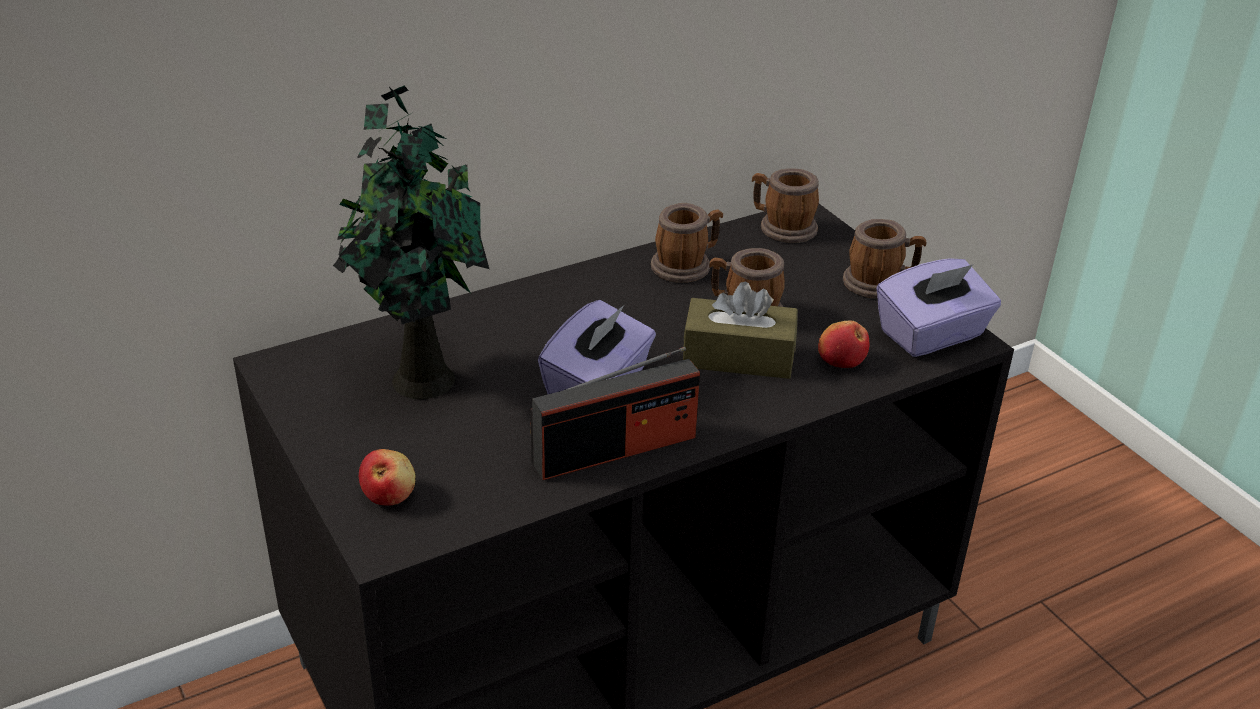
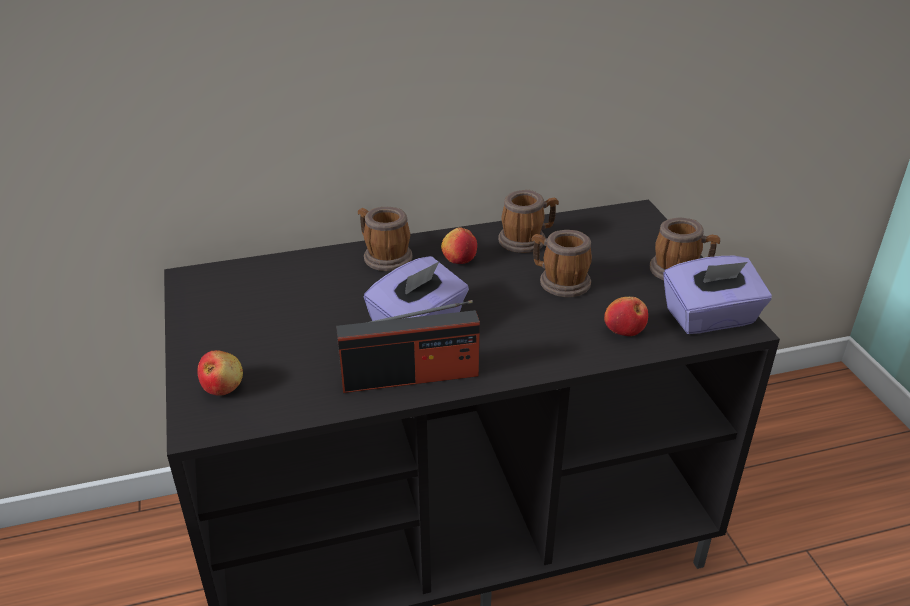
camera: 15 degrees right, 0 degrees up
potted plant [333,86,489,399] -> none
brown tissue box [683,282,798,379] -> none
mug [752,168,819,243] -> mug moved to [358,207,413,271]
none -> apple [441,227,477,264]

